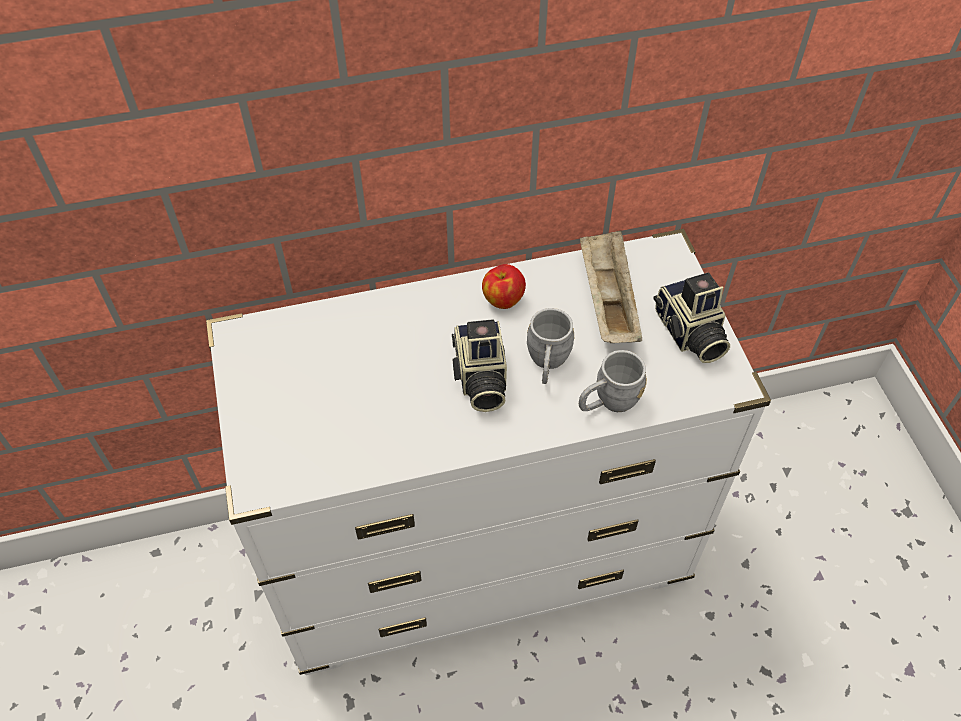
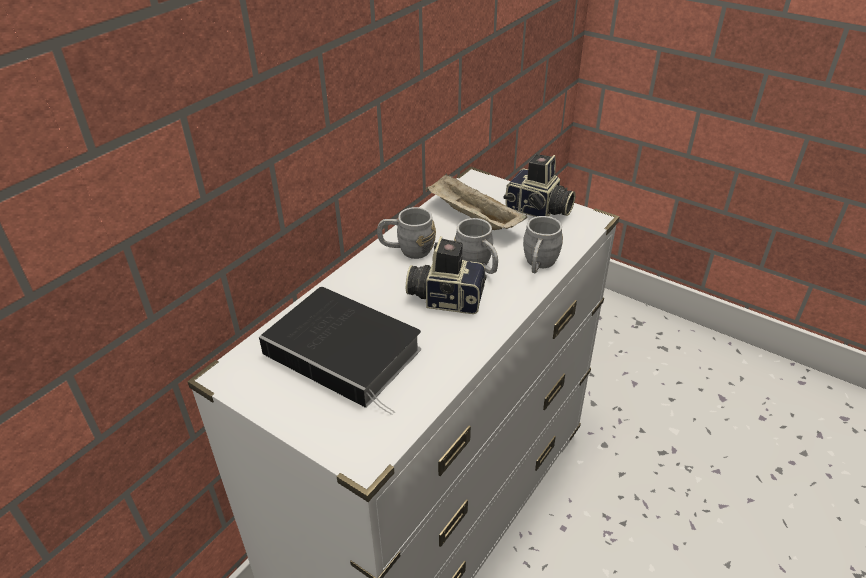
camera: 40 degrees left, 15 degrees down
camera [452,319,507,412] -> camera turned 150 degrees clockwise [406,236,487,314]
apple [482,264,526,309] -> grey mug [377,207,436,259]
none -> book [259,287,421,415]

